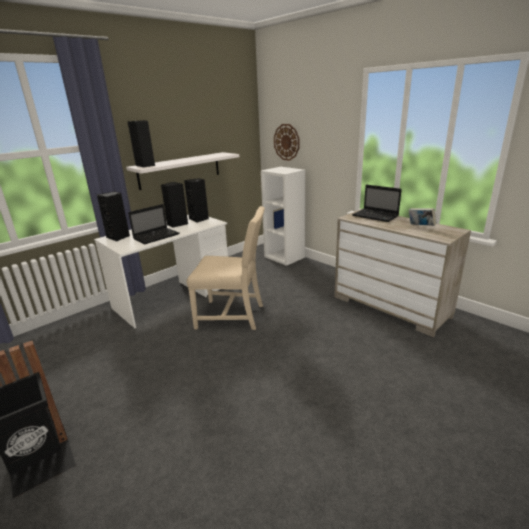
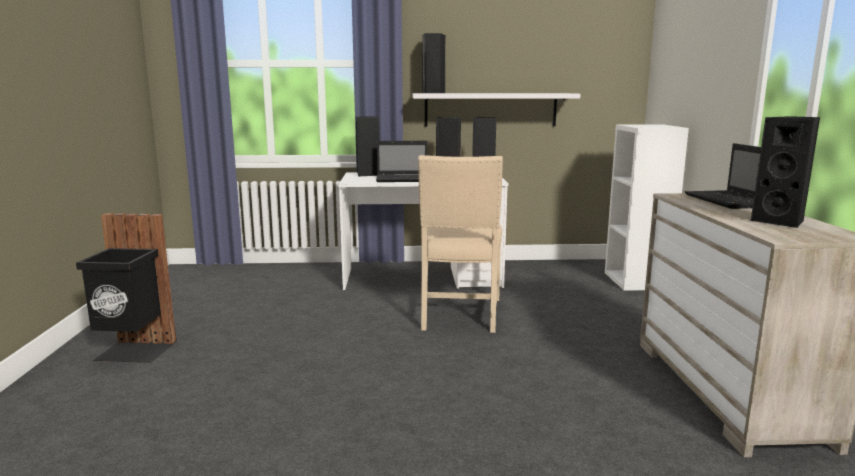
camera: 40 degrees right, 10 degrees down
beige chair [187,206,265,330] -> beige chair turned 45 degrees clockwise [418,155,503,333]
wall clock [274,124,299,161] -> none
book [409,208,437,226] -> black speaker [751,116,820,228]

